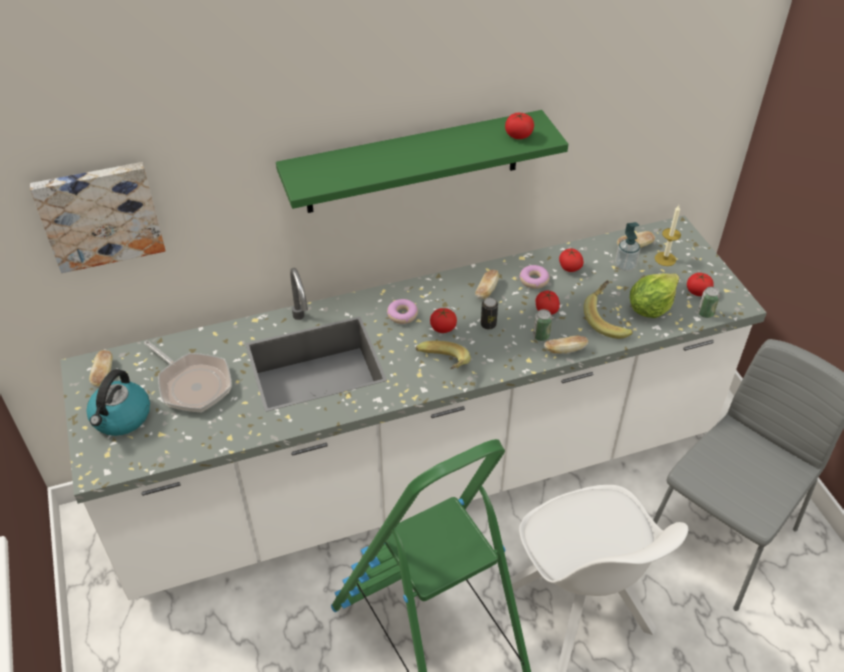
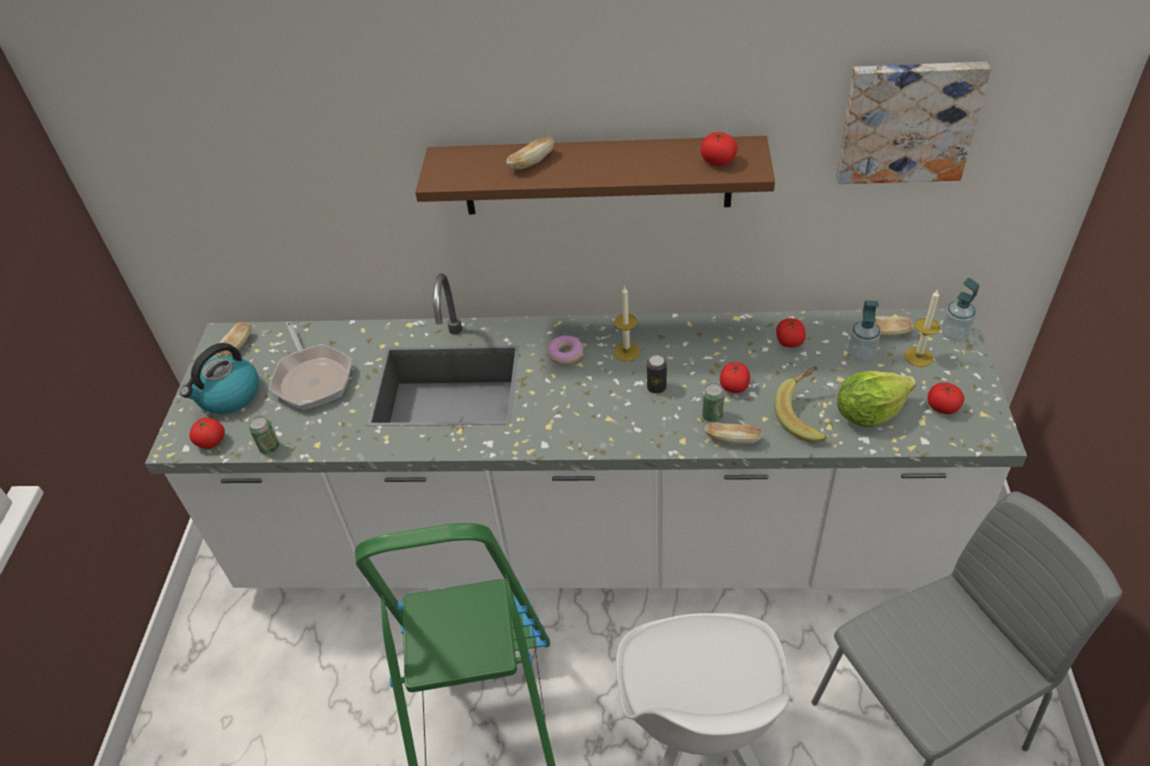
camera: 25 degrees right, 0 degrees up
picture [30,162,166,273] -> picture moved to [836,62,991,184]
green shelf [276,110,568,213] -> brown shelf [415,136,775,214]
banana [415,341,471,369] -> none
tomato [430,308,457,333] -> tomato moved to [189,418,225,449]
bread [475,270,499,299] -> bread moved to [506,136,554,169]
donut [519,265,549,289] -> none
can [698,287,720,318] -> can moved to [249,416,279,455]
none -> candle [613,286,640,361]
none -> soap dispenser [941,278,979,341]

